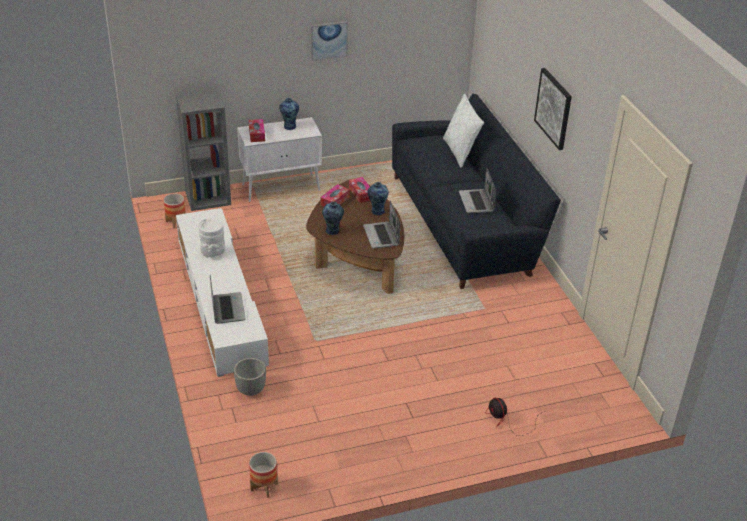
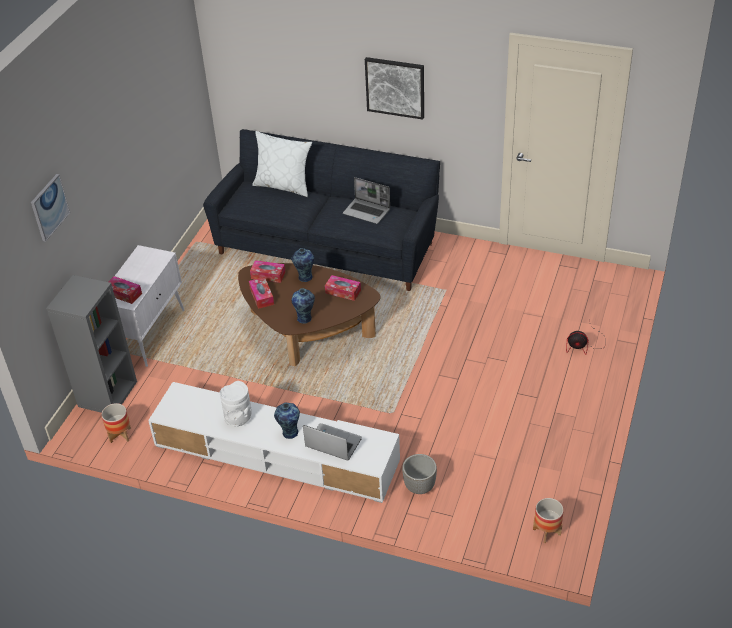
camera: 50 degrees left, 5 degrees up
vase [279,98,299,130] -> vase moved to [274,403,300,439]
picture [311,21,348,61] -> picture moved to [31,174,70,242]
laptop [363,201,400,248] -> tissue box [325,275,361,301]

